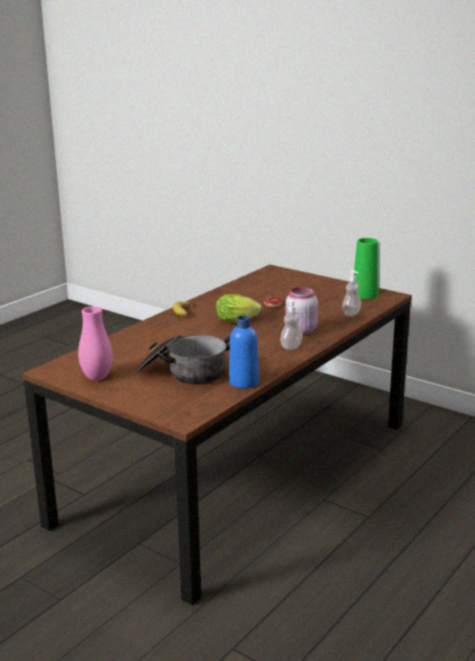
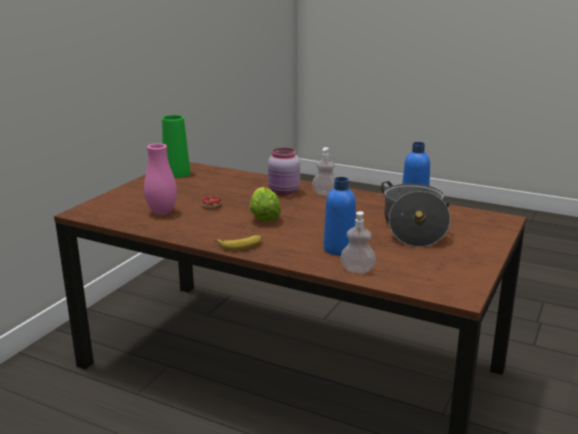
camera: 100 degrees left, 0 degrees up
pink vase [78,307,113,380] -> pink vase moved to [144,143,177,215]
soap dispenser [342,270,361,316] -> soap dispenser moved to [340,211,376,273]
none -> blue bottle [324,177,356,256]

